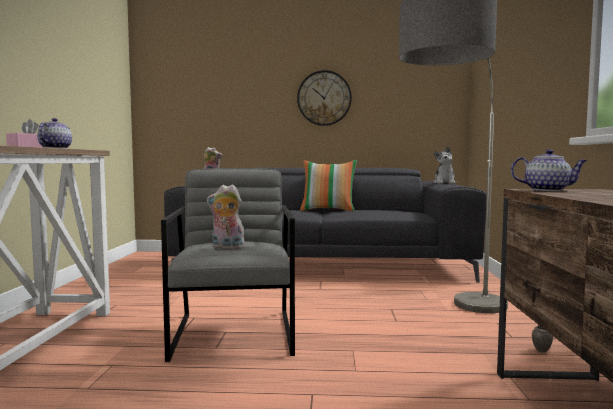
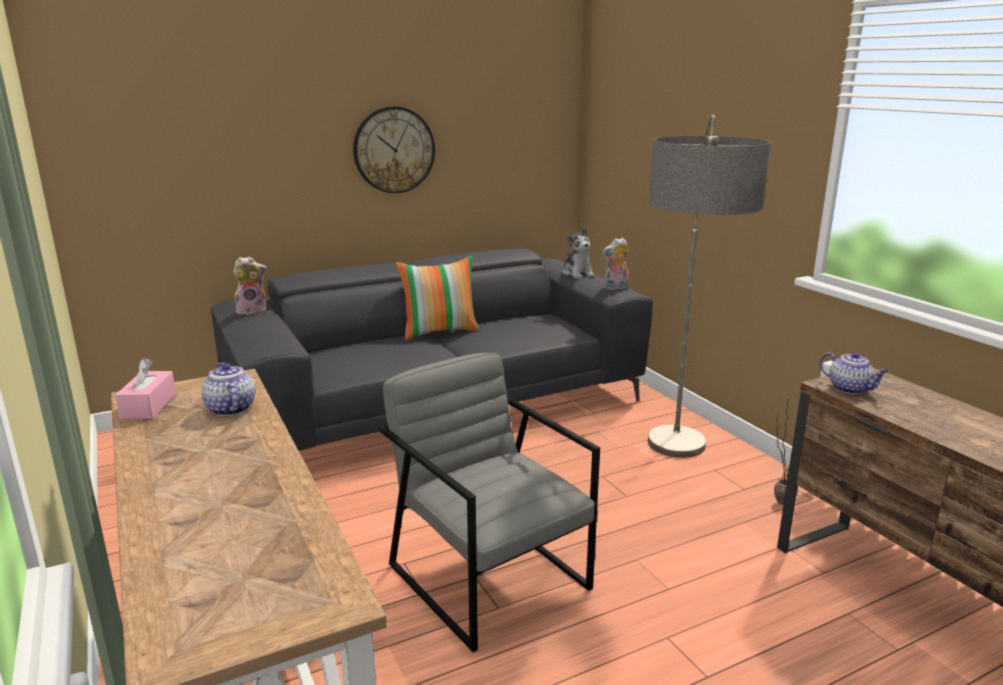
camera: 30 degrees left, 15 degrees up
plush toy [207,184,245,249] -> plush toy moved to [602,237,629,290]
teapot [511,149,587,191] -> teapot turned 60 degrees clockwise [820,352,889,394]

